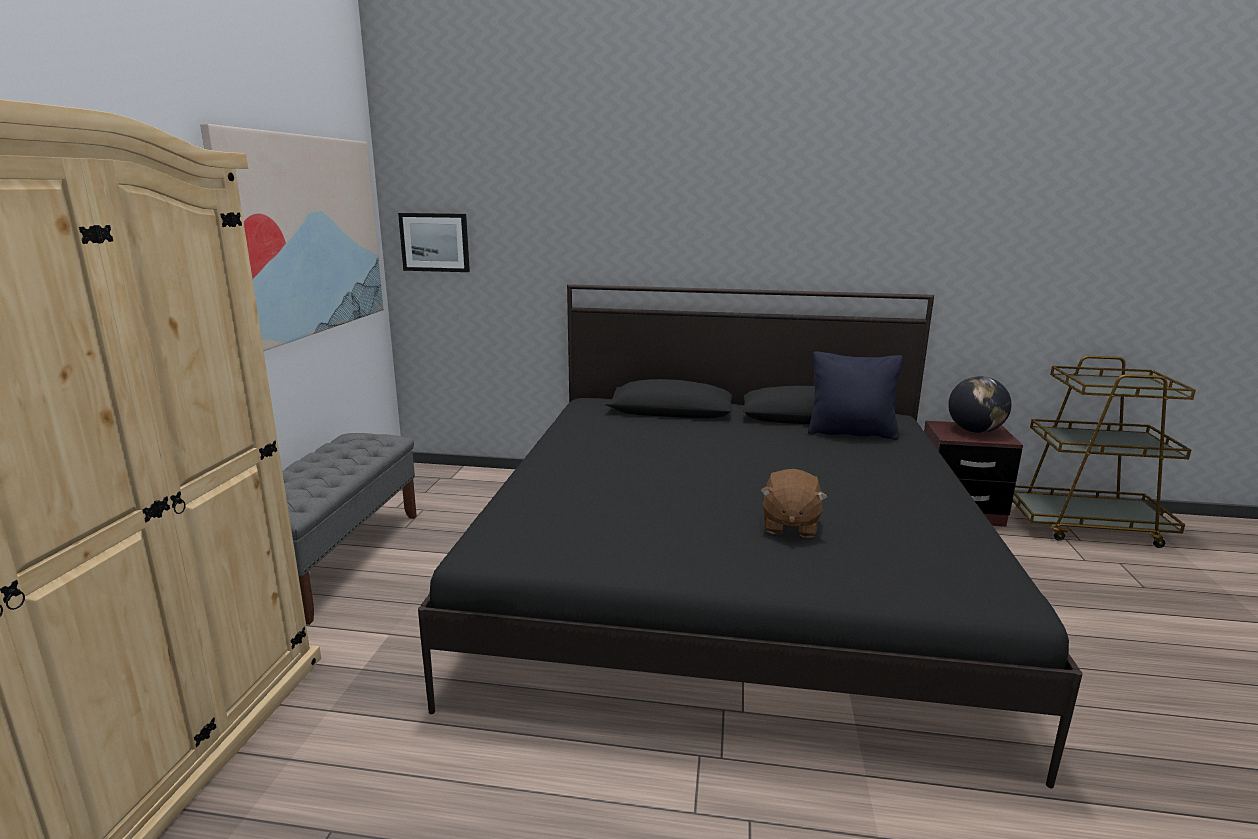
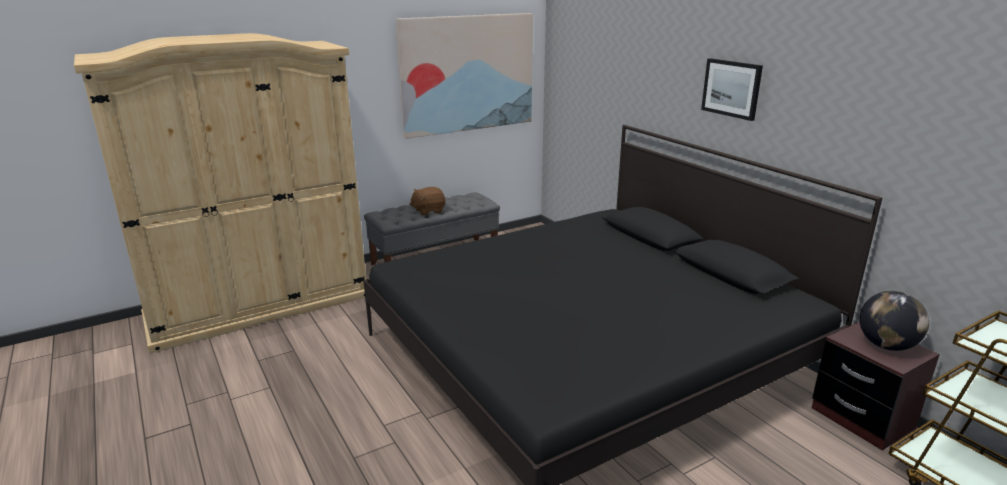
camera: 50 degrees right, 5 degrees up
picture [398,213,470,272] -> picture moved to [701,58,763,121]
brown plush toy [760,469,827,538] -> brown plush toy moved to [410,187,445,216]
black pillow [808,351,903,440] -> none

